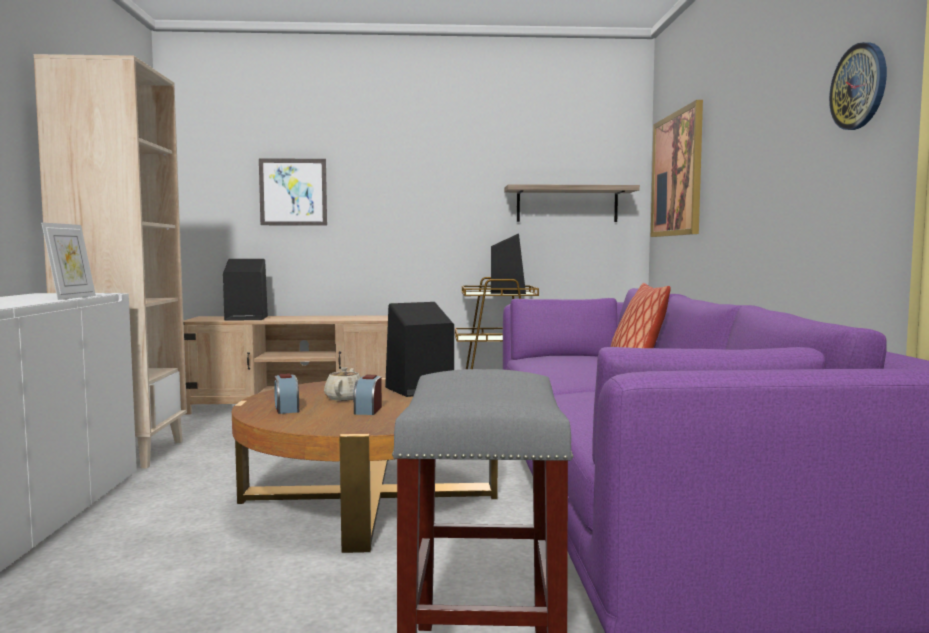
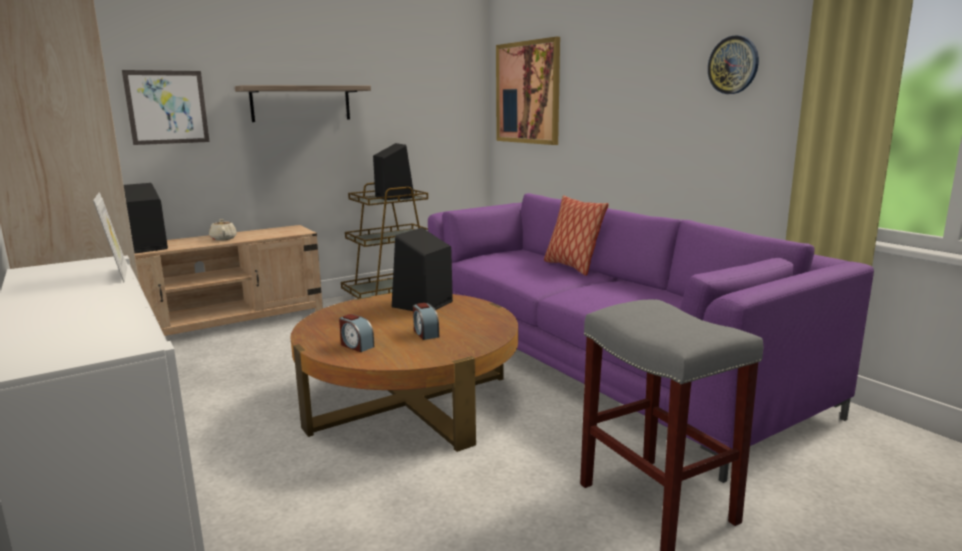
camera: 30 degrees left, 10 degrees up
beige teapot [324,367,361,401] -> beige teapot moved to [209,219,237,241]
shelf [504,184,640,222] -> shelf moved to [235,85,371,122]

